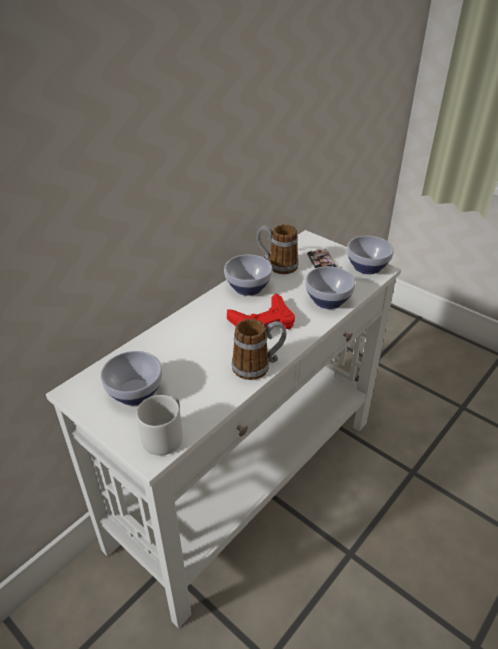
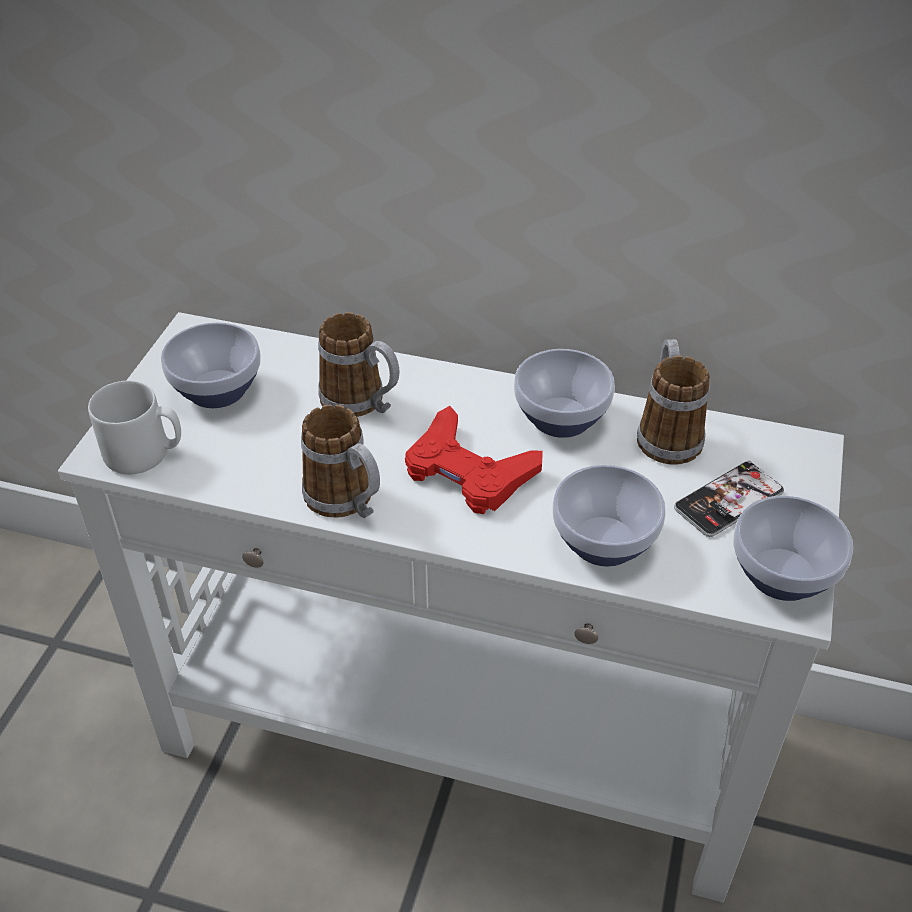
camera: 65 degrees right, 5 degrees up
none -> mug [318,312,399,417]

